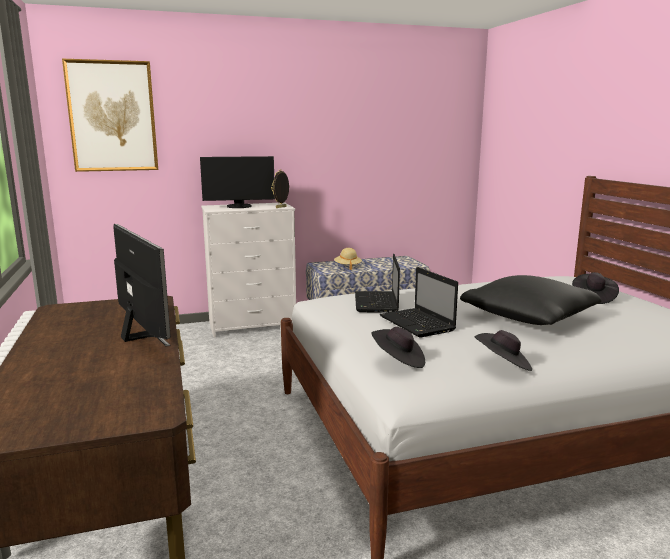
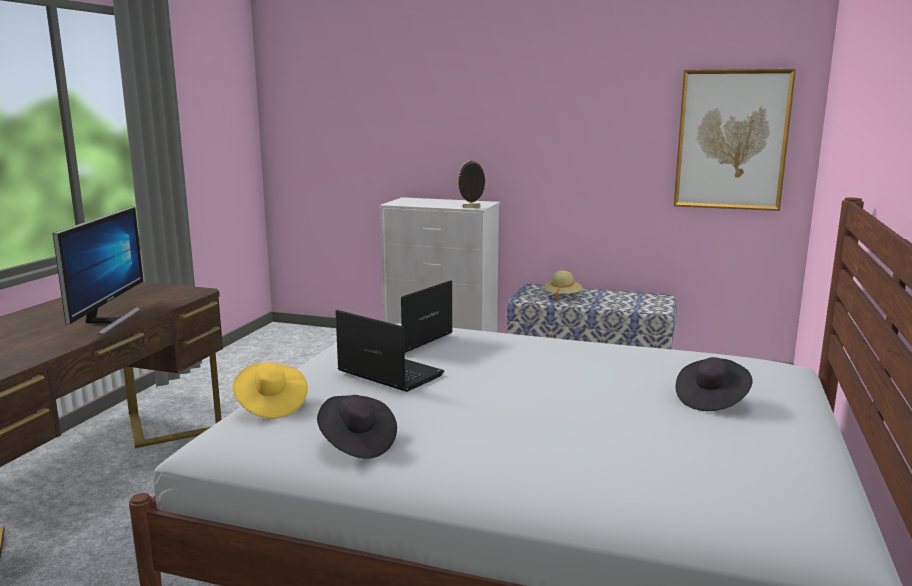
camera: 35 degrees right, 0 degrees up
picture [62,59,158,172] -> picture moved to [674,69,796,211]
monitor [200,156,275,208] -> none
black hat [371,327,425,368] -> yellow hat [232,362,308,419]
laptop [380,267,458,338] -> laptop turned 120 degrees clockwise [336,310,444,392]
black pillow [460,275,602,325] -> none

